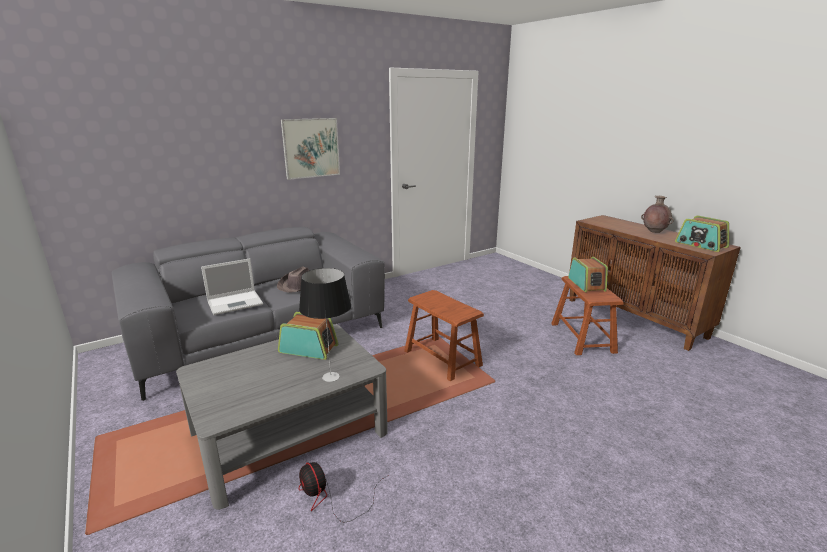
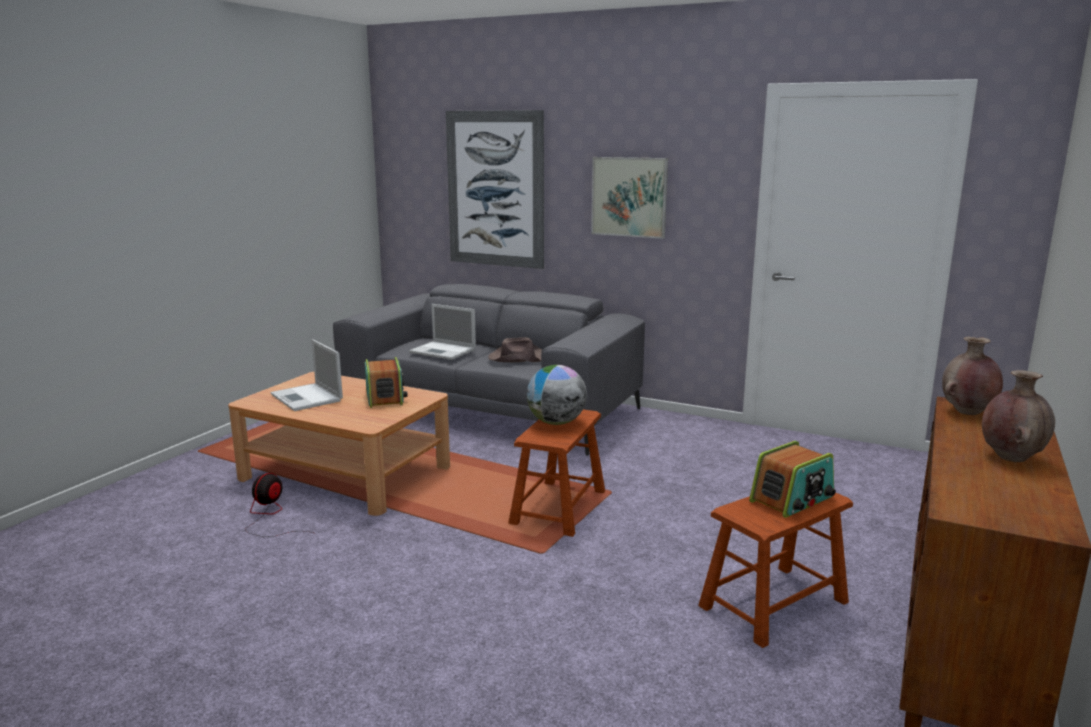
camera: 60 degrees right, 5 degrees down
grey coffee table [176,324,388,509] -> brown coffee table [228,372,450,516]
table lamp [299,268,351,382] -> none
radio [675,216,729,252] -> none
none -> laptop [270,339,343,411]
none -> picture [446,110,544,269]
none -> globe [527,365,587,425]
none -> brown vase [942,337,1003,415]

